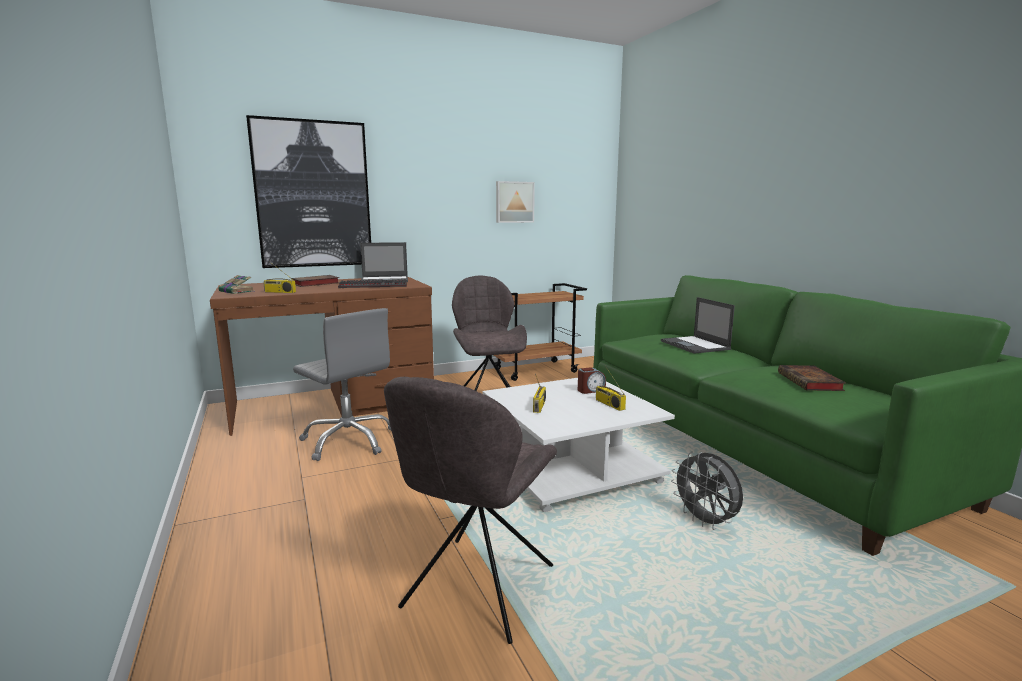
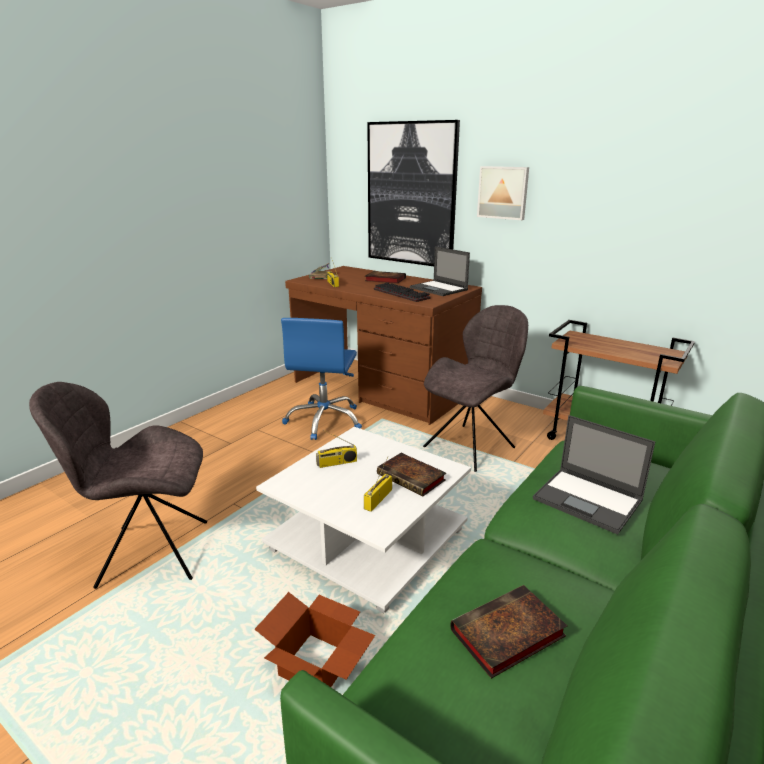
camera: 60 degrees right, 10 degrees up
grey office chair [293,308,391,461] -> blue office chair [281,318,362,440]
picture [496,181,535,223] -> picture moved to [477,166,529,220]
alarm clock [578,367,606,394] -> book [377,453,446,496]
laptop [661,297,735,354] -> laptop turned 90 degrees counterclockwise [533,415,655,534]
grey fan [671,452,743,530] -> cardboard box [255,592,375,687]

